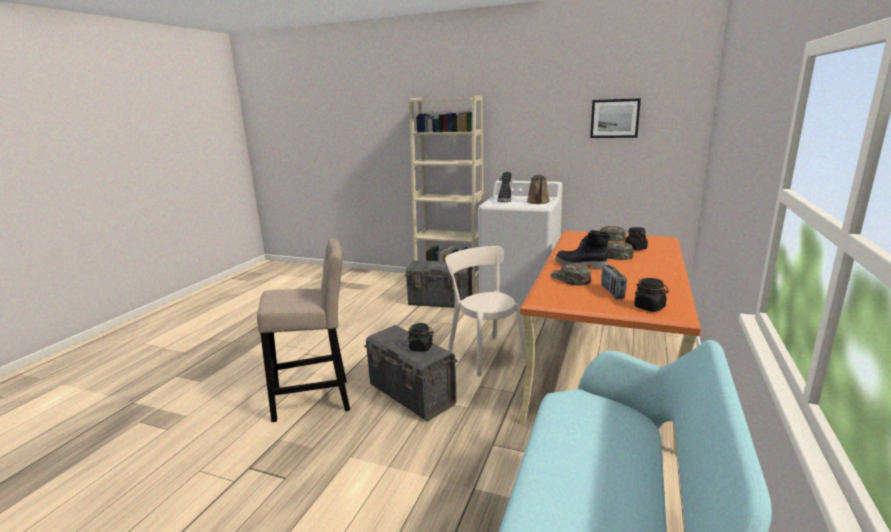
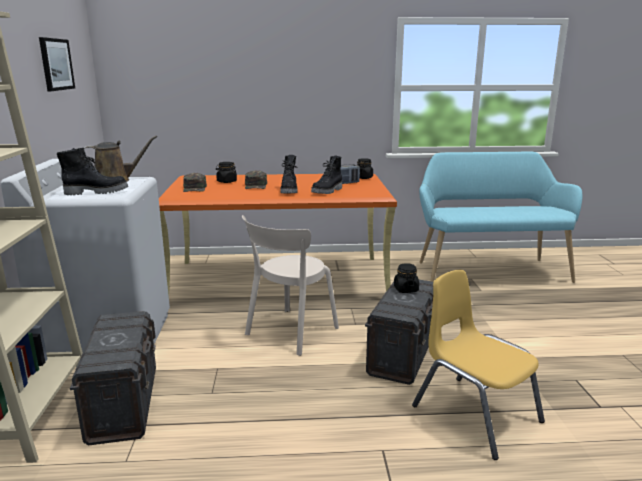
camera: 115 degrees left, 0 degrees up
beige stool [257,238,350,422] -> yellow chair [412,270,545,460]
green cap [550,263,591,285] -> black boot [311,156,342,194]

